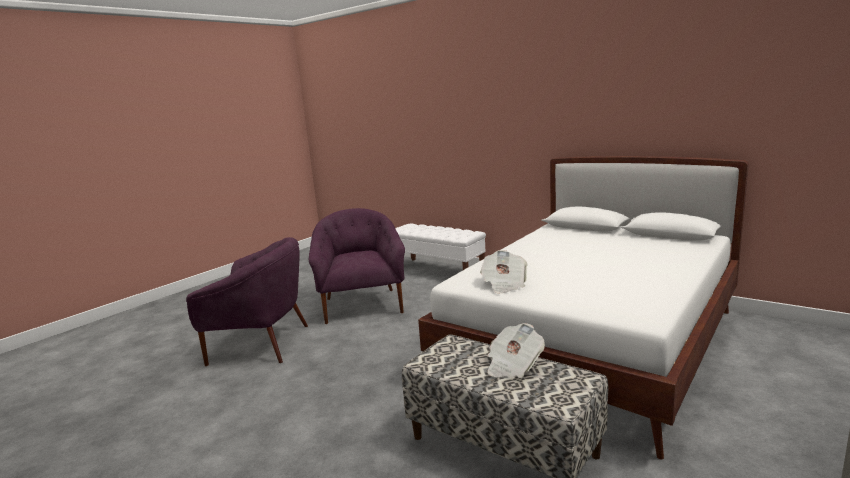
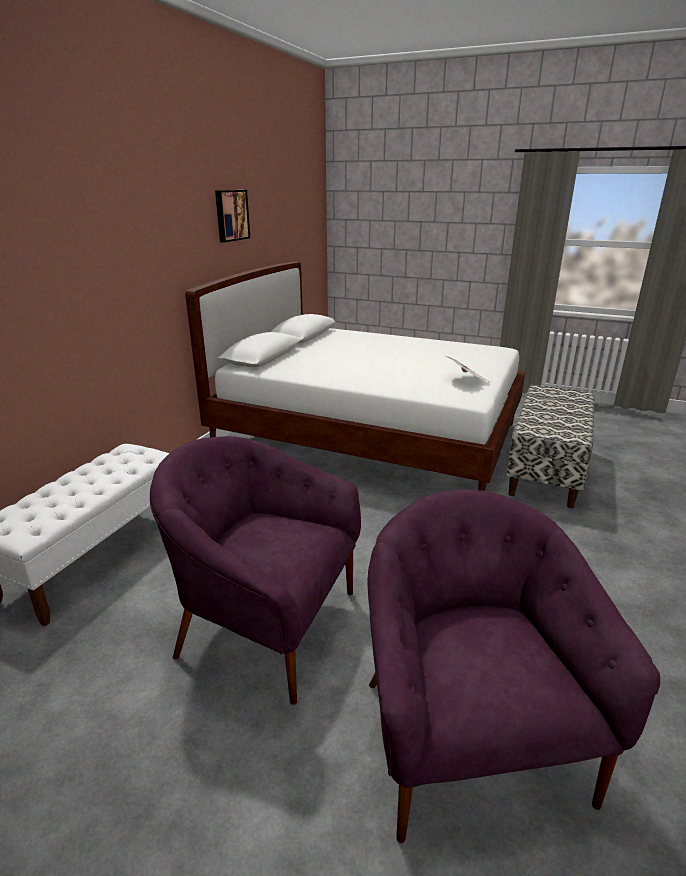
camera: 105 degrees left, 10 degrees up
purple armchair [309,208,405,324] -> purple armchair turned 45 degrees clockwise [150,436,361,705]
newspaper [487,323,545,378] -> none
none -> picture [215,190,250,243]

